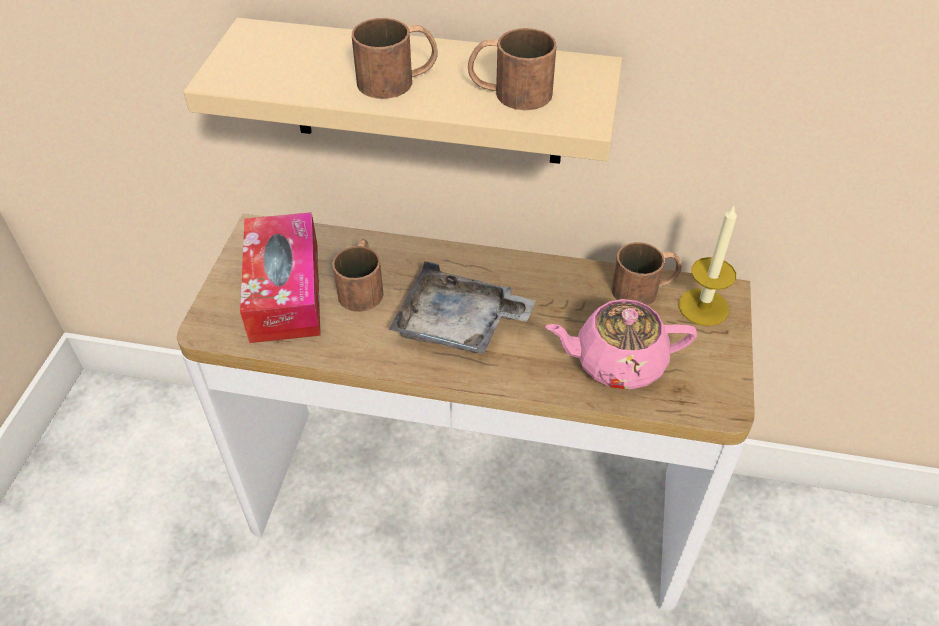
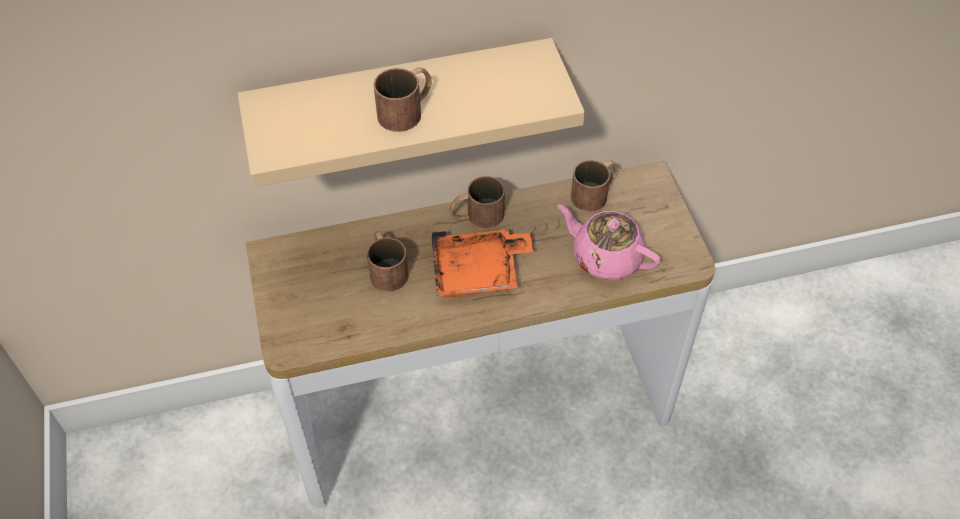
camera: 25 degrees left, 5 degrees up
tissue box [240,212,321,343] -> none
grey tray [389,261,535,354] -> orange tray [432,229,533,298]
brown mug [468,28,557,110] -> brown mug moved to [450,176,505,228]
pink teapot [545,299,697,390] -> pink teapot turned 60 degrees clockwise [557,204,661,280]
candle [679,205,737,326] -> none

